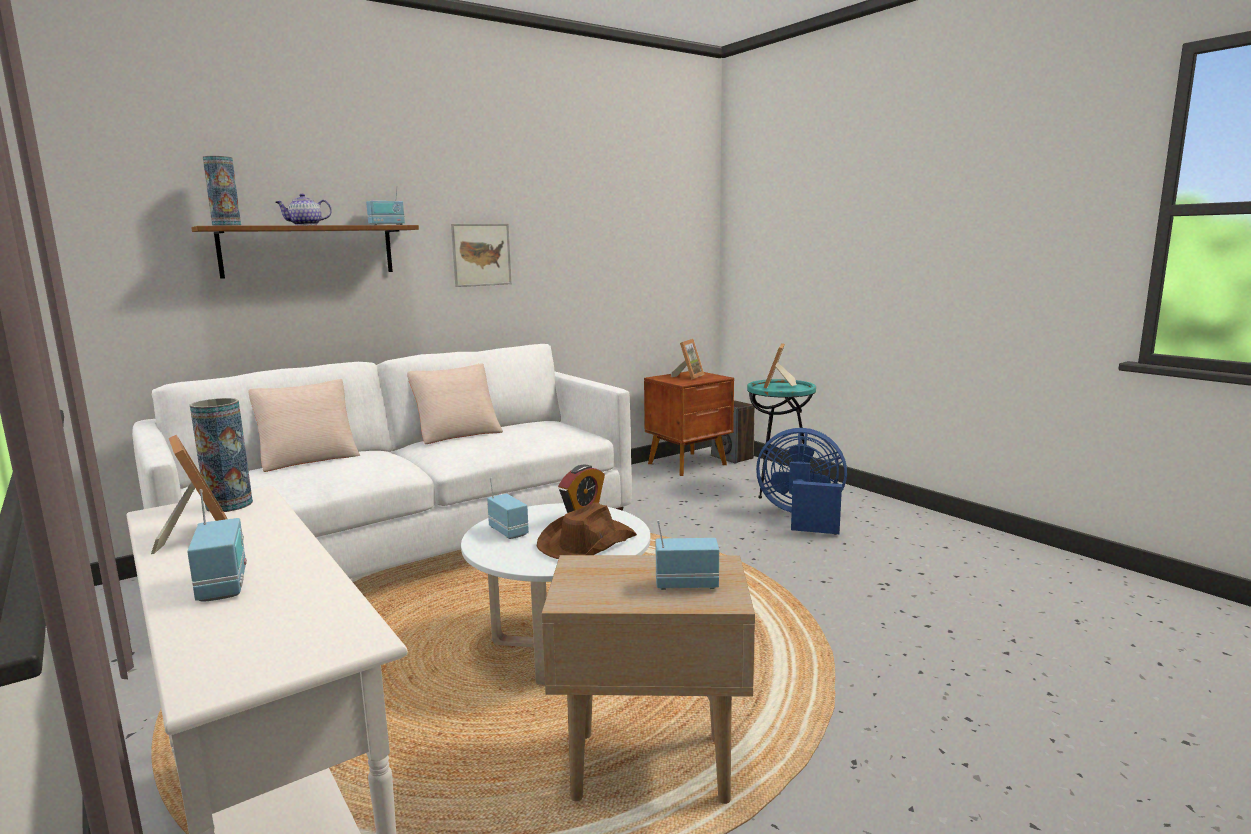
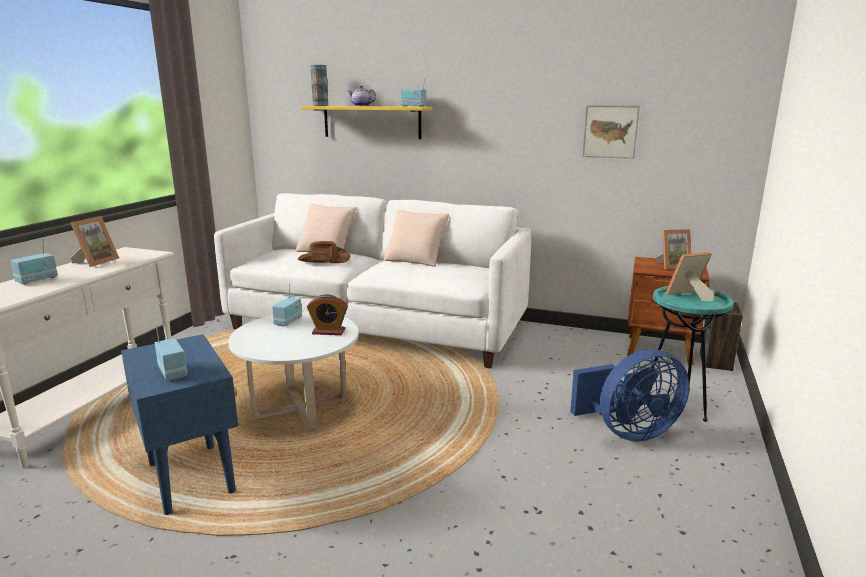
camera: 55 degrees right, 5 degrees up
vase [190,398,253,512] -> none
brown shelf [191,225,419,279] -> yellow shelf [301,106,432,139]
picture [451,224,512,287] -> picture moved to [582,105,640,159]
brown hat [536,502,637,559] -> brown hat moved to [298,241,350,263]
beige side table [542,555,755,804] -> blue side table [121,334,238,515]
blue fan [756,428,847,534] -> blue fan turned 90 degrees clockwise [570,349,690,442]

